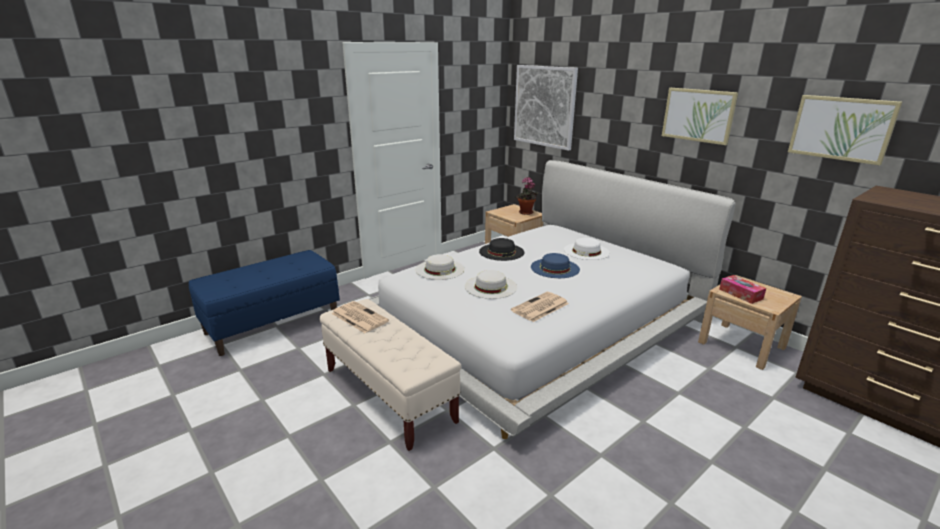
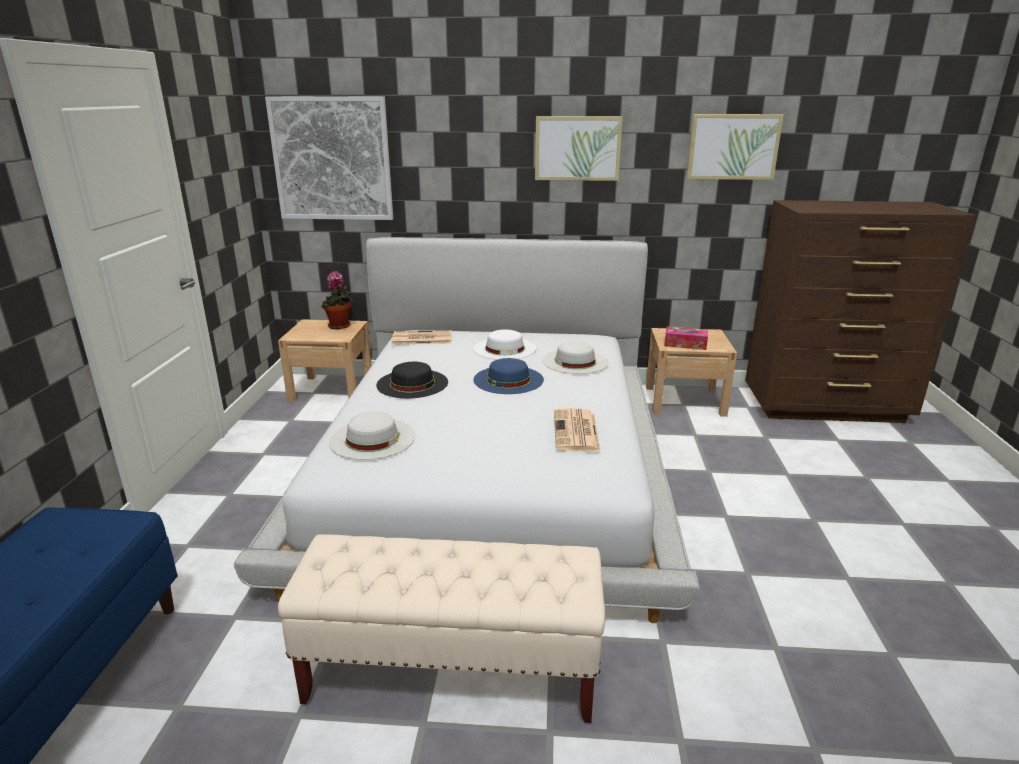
camera: 45 degrees left, 0 degrees up
newspaper [331,301,389,333] -> newspaper moved to [391,330,452,345]
white hat [465,270,517,299] -> white hat moved to [542,341,608,374]

